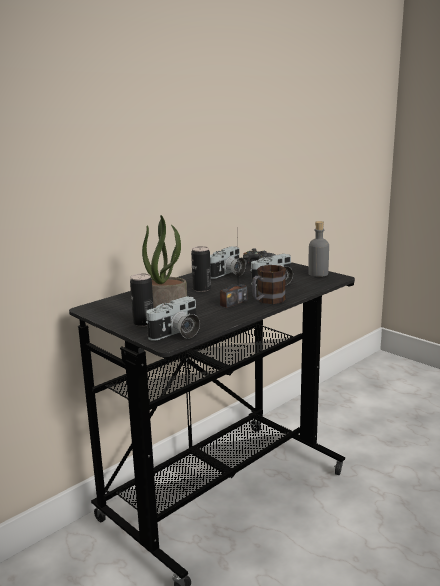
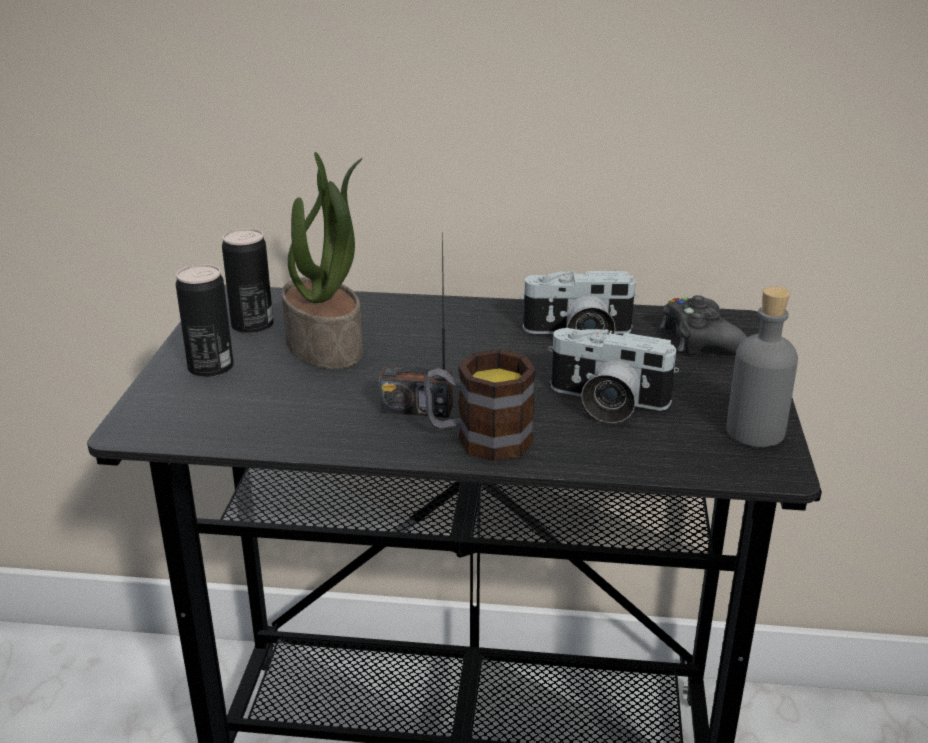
camera: 50 degrees right, 10 degrees up
camera [146,296,200,341] -> none
can [191,246,211,292] -> can moved to [222,228,274,334]

